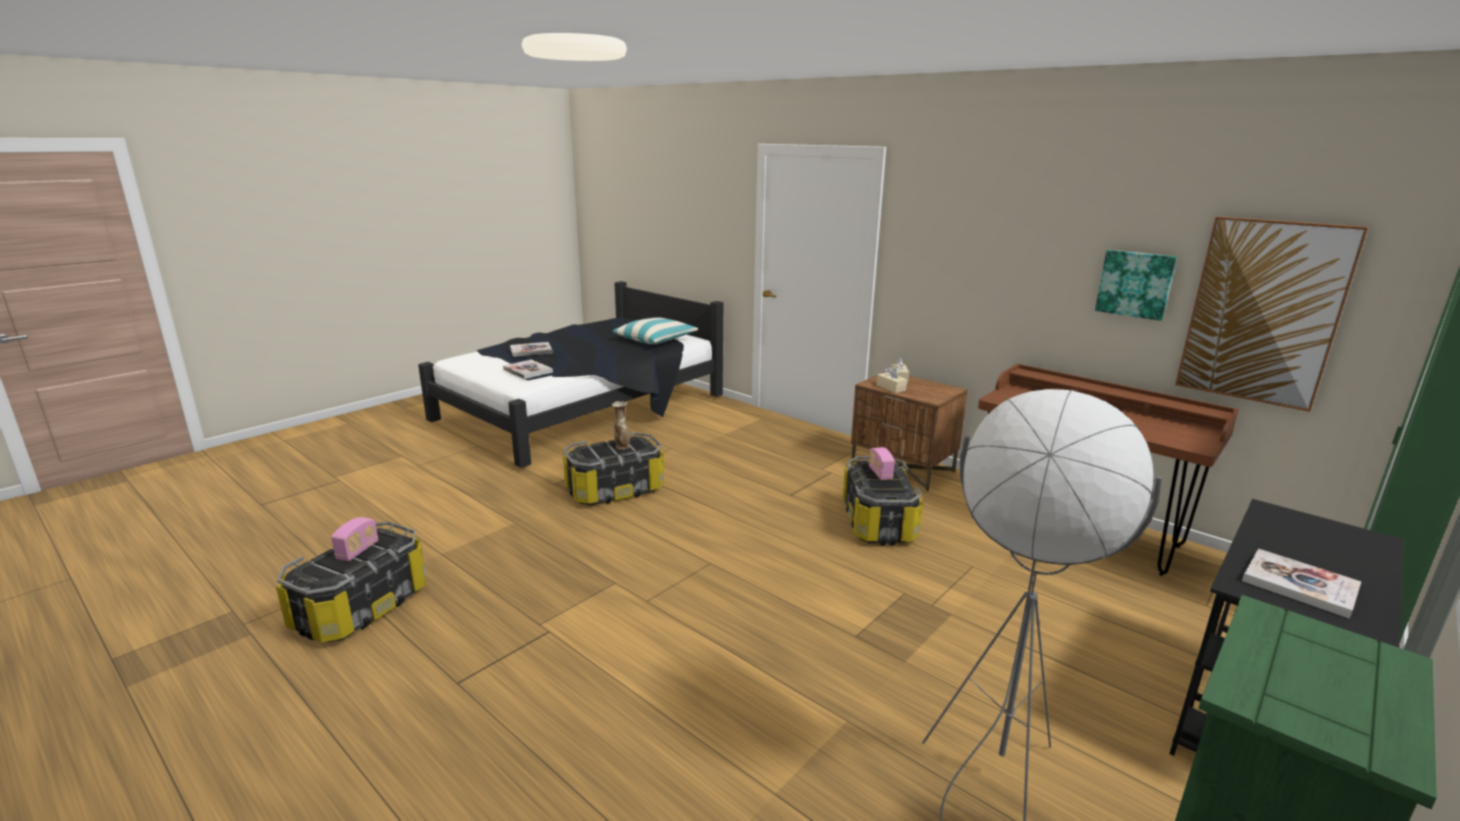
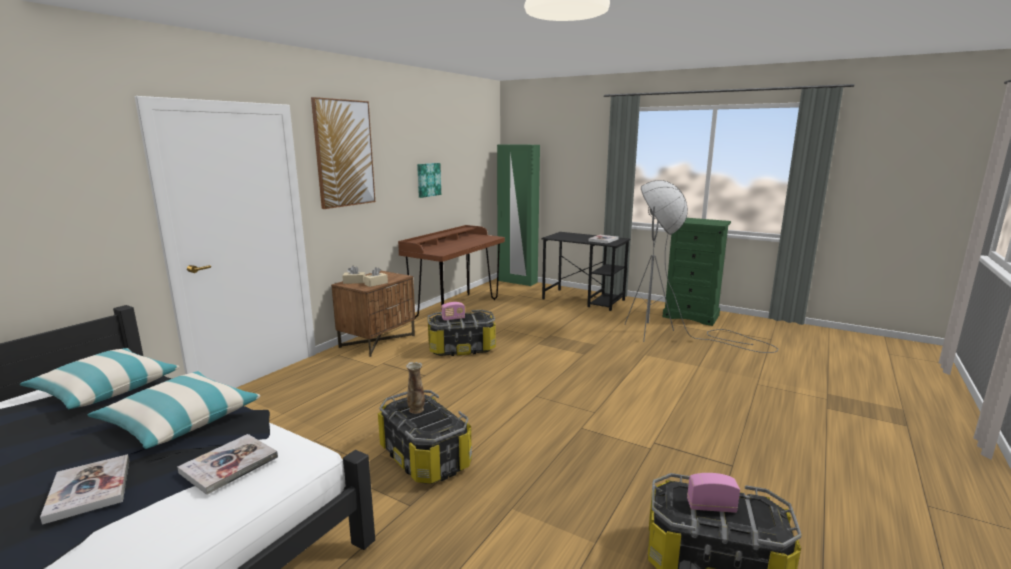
camera: 100 degrees left, 5 degrees down
picture [1175,217,1368,412] -> picture moved to [311,97,375,209]
none -> pillow [88,371,260,449]

